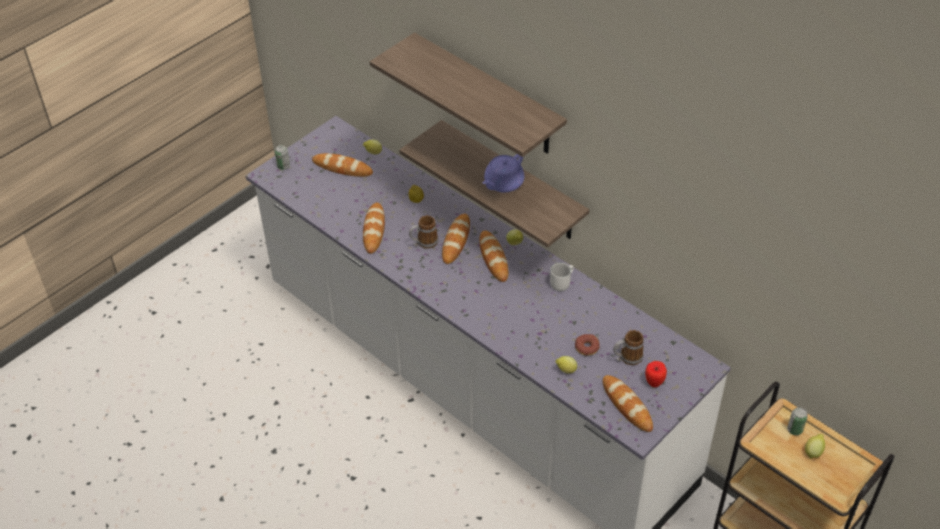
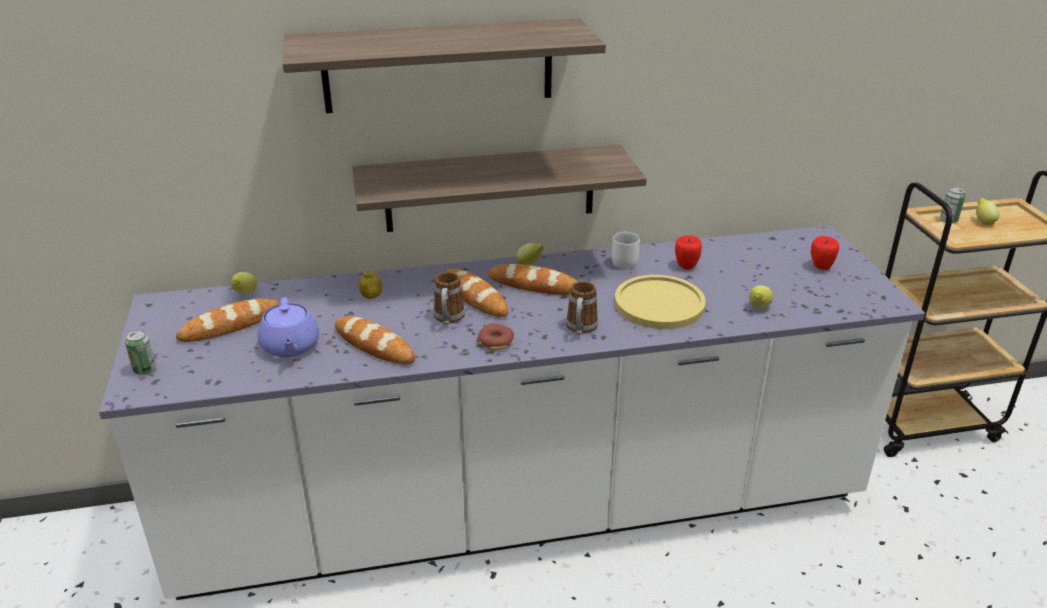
camera: 55 degrees left, 15 degrees down
purple teapot [483,154,524,193] -> purple teapot moved to [258,297,319,357]
donut [575,334,600,356] -> donut moved to [477,323,514,350]
bread [603,375,653,432] -> none
mug [613,330,644,365] -> mug moved to [566,281,598,335]
none -> yellow plate [615,275,706,329]
none -> apple [675,235,702,270]

